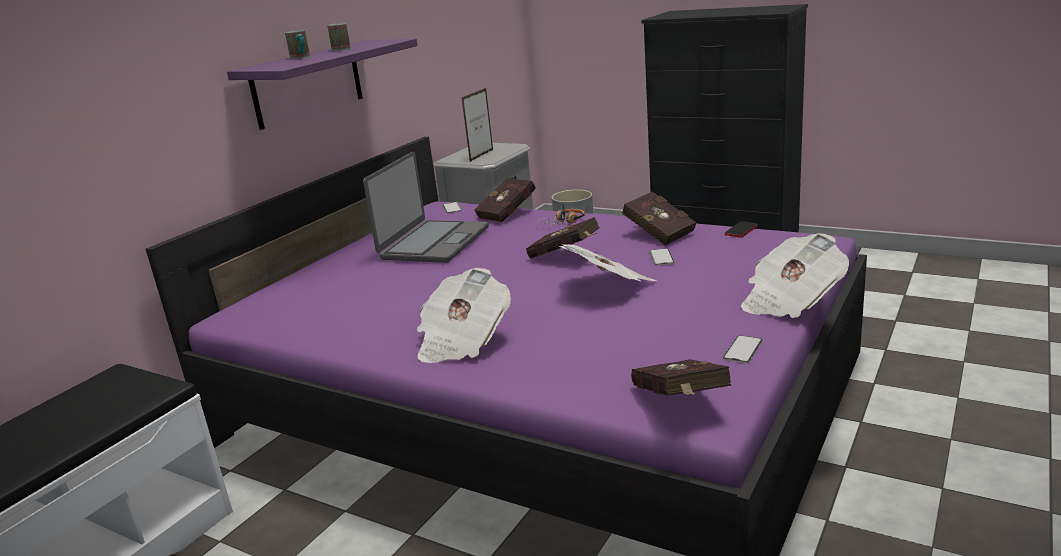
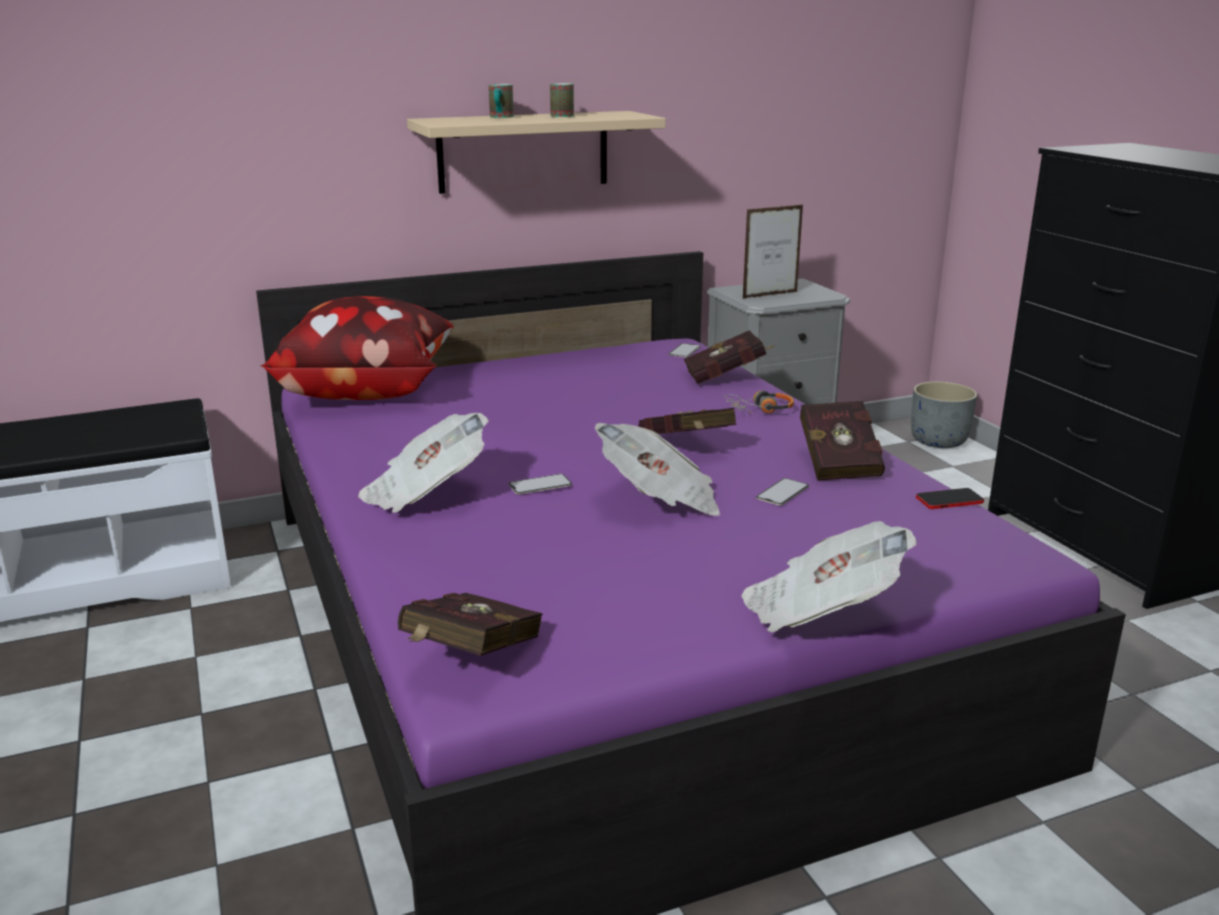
camera: 35 degrees right, 0 degrees up
purple shelf [227,38,418,130] -> beige shelf [407,111,666,194]
laptop [363,152,489,263] -> none
phone [723,335,762,363] -> phone moved to [509,474,572,495]
none -> pillow [260,296,454,400]

